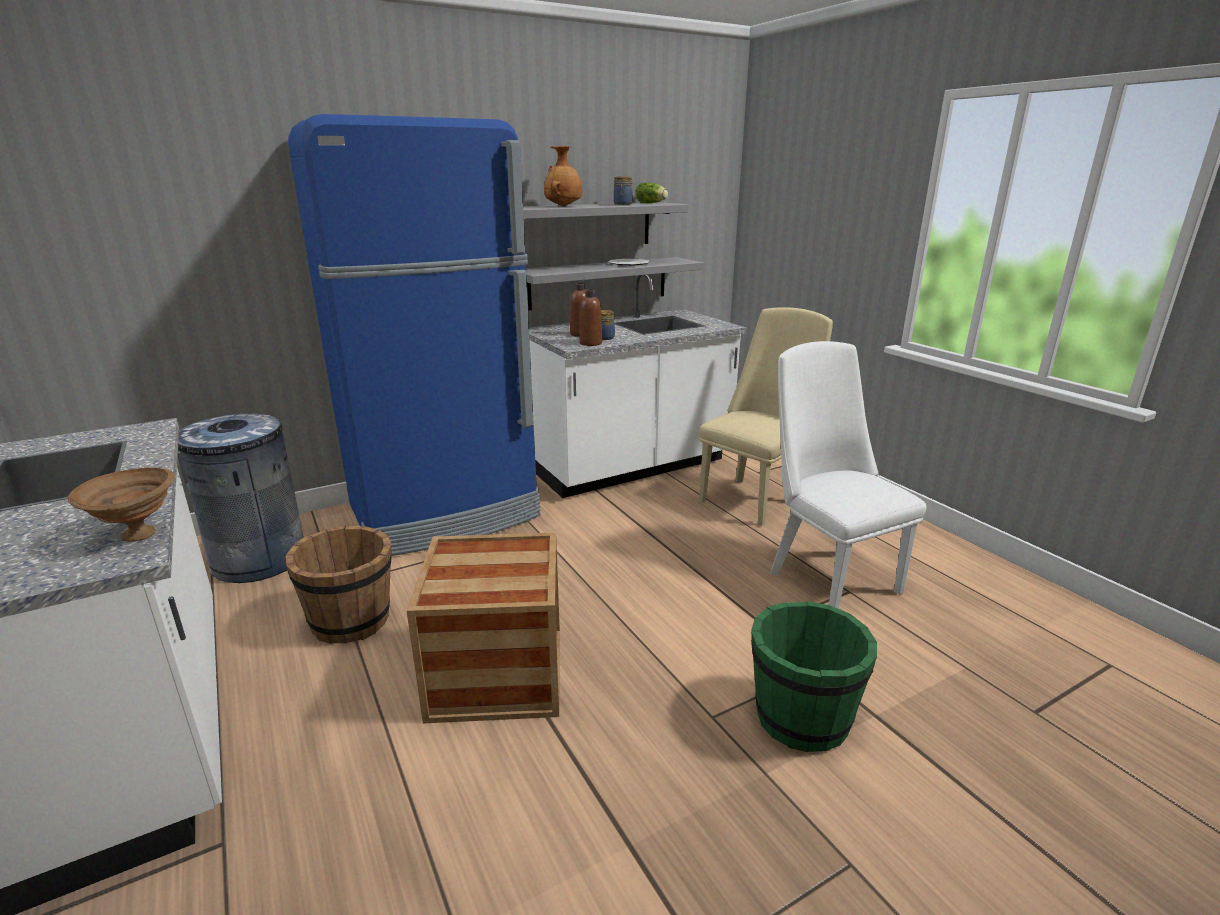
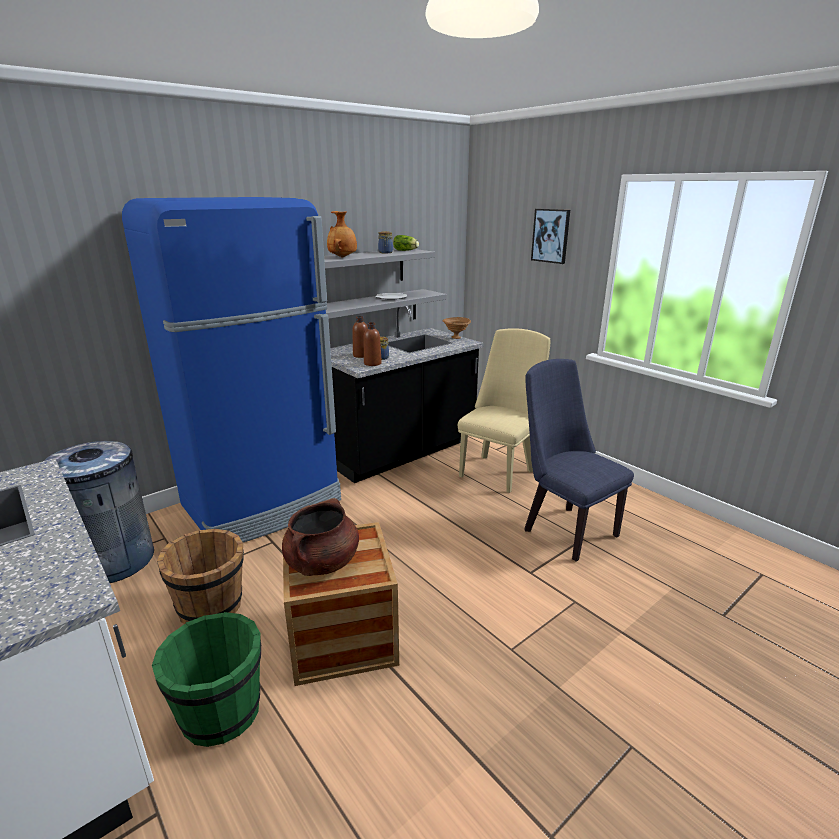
camera: 10 degrees left, 0 degrees up
brown bowl [68,467,175,542] -> brown bowl moved to [443,317,471,339]
white counter [529,274,747,498] -> black counter [330,306,484,483]
green bucket [751,601,877,752] -> green bucket moved to [152,612,261,747]
white chair [770,341,927,609] -> blue chair [525,359,634,562]
none -> brown cooking pot [282,498,359,576]
none -> picture [531,209,570,264]

